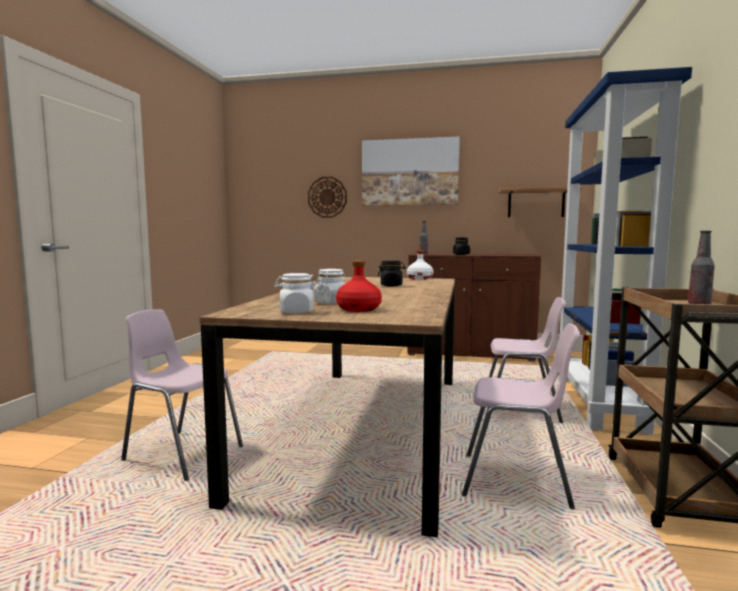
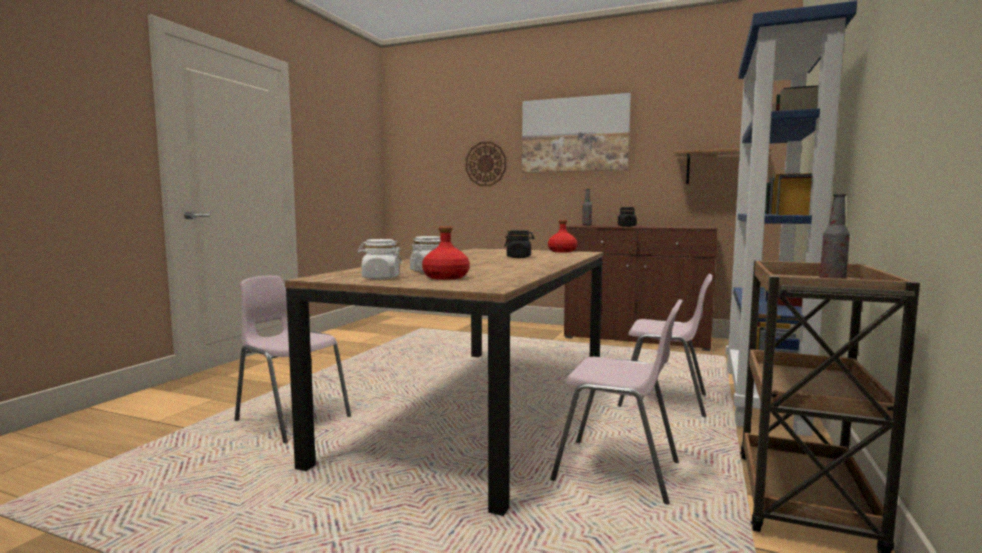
camera: 10 degrees right, 0 degrees up
white bottle [407,250,433,280] -> red bottle [548,220,577,252]

